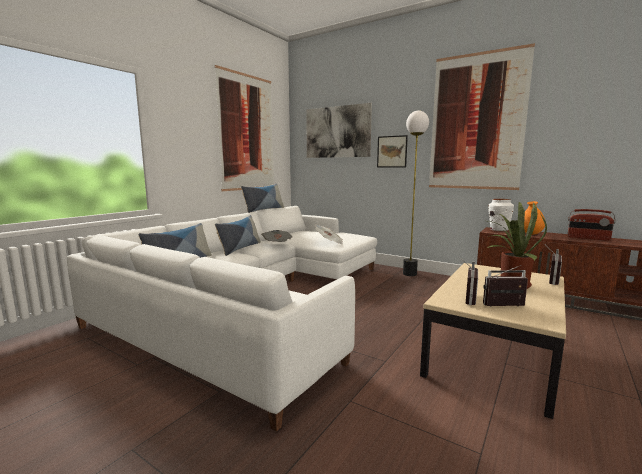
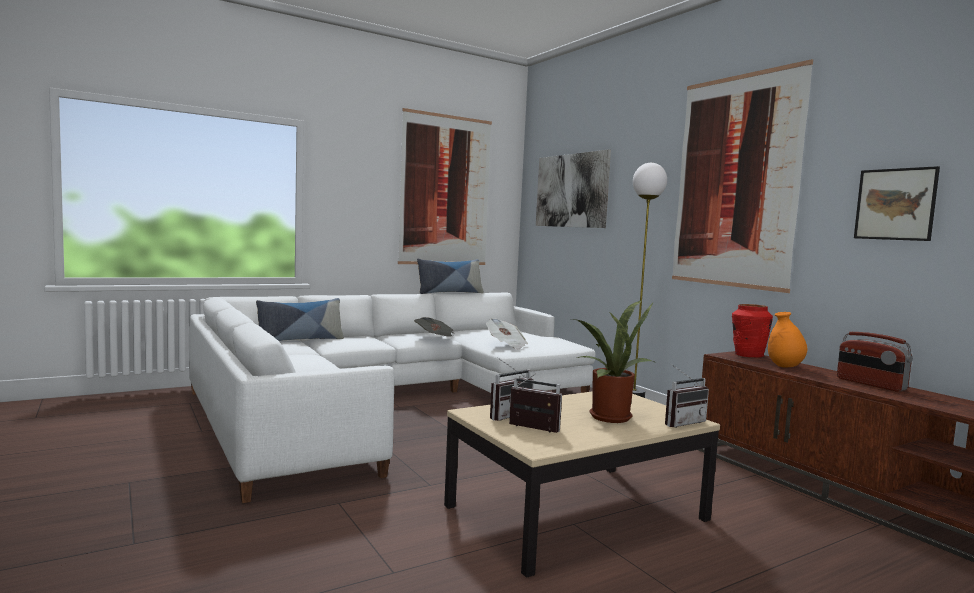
camera: 25 degrees right, 5 degrees down
pillow [215,215,261,256] -> none
picture [377,135,408,167] -> picture moved to [854,166,940,241]
white vase [488,199,514,231] -> red vase [732,304,773,358]

